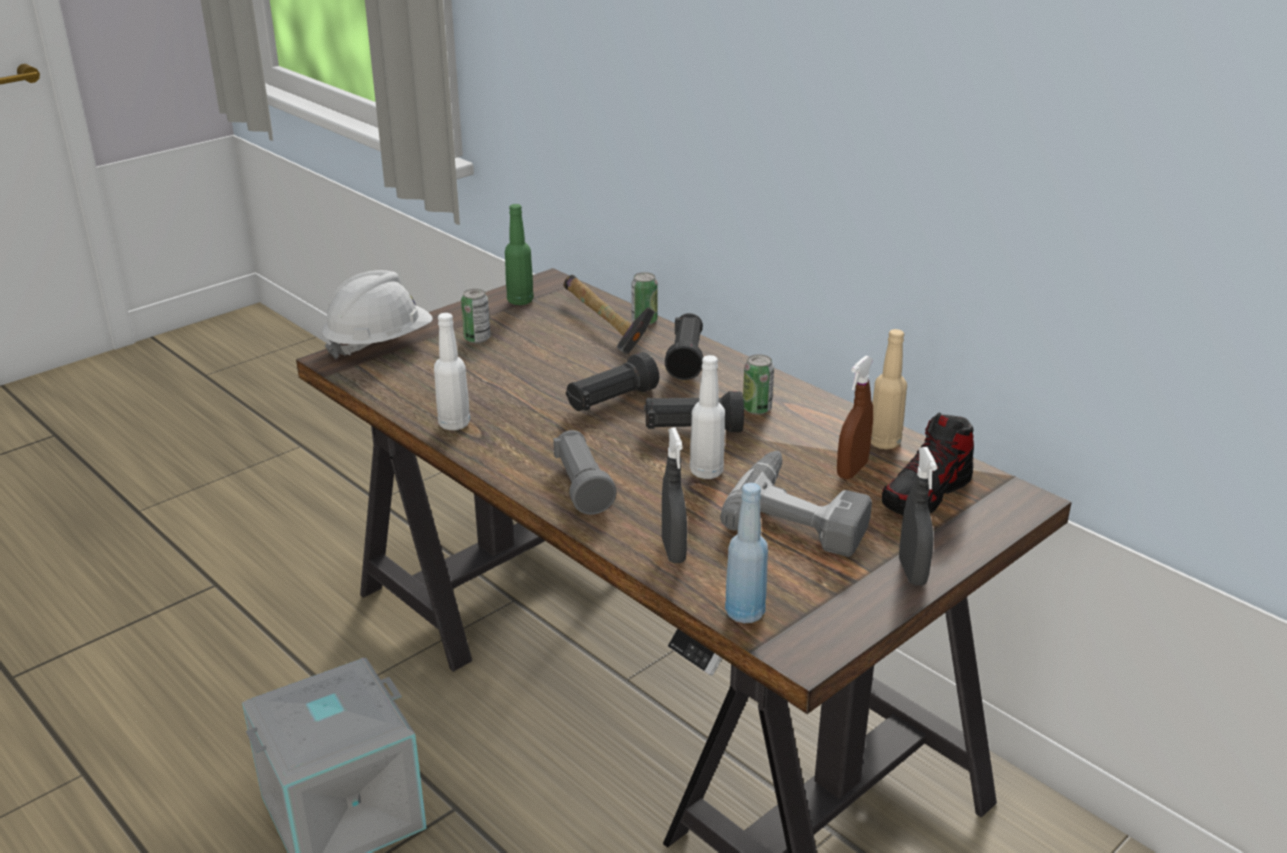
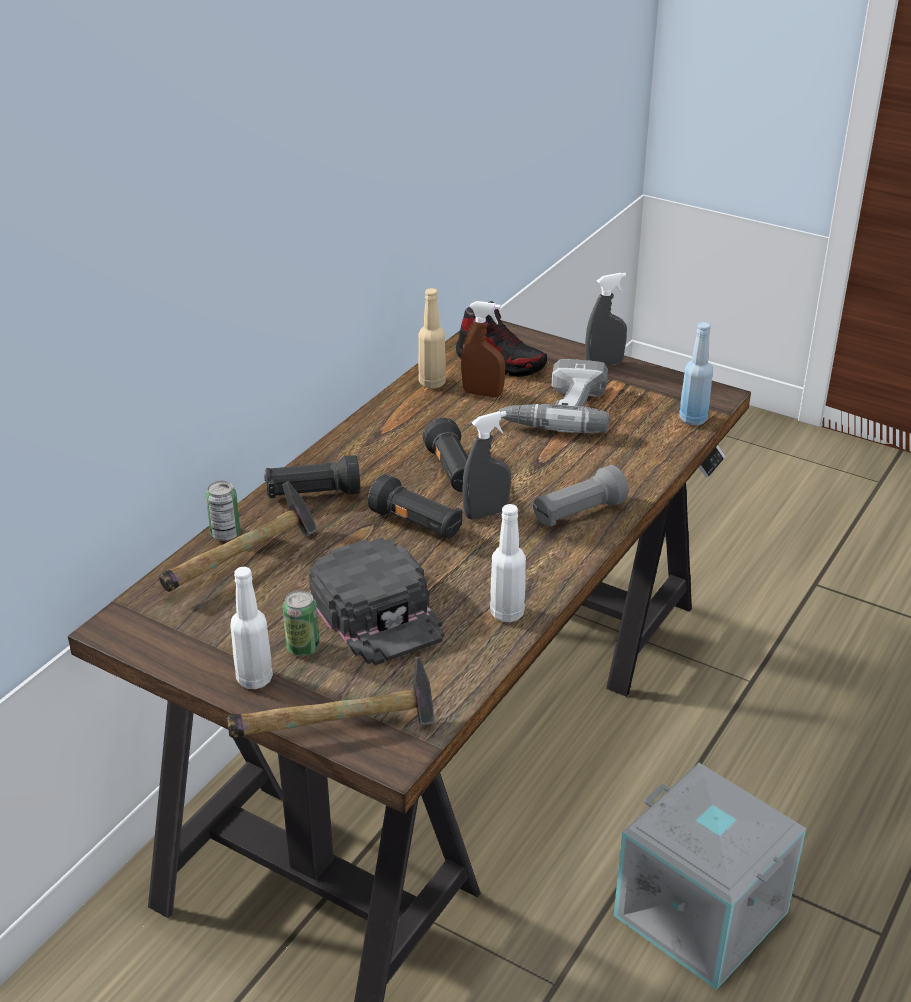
camera: 105 degrees left, 5 degrees up
white hard hat [322,270,433,359] -> hammer [227,657,435,738]
green bottle [505,204,534,305] -> none
grey spray bottle [662,427,687,563] -> grey spray bottle moved to [462,411,511,520]
white bottle [690,355,725,479] -> white bottle moved to [230,567,273,689]
can [743,354,774,415] -> none
none -> black cap [309,537,444,666]

